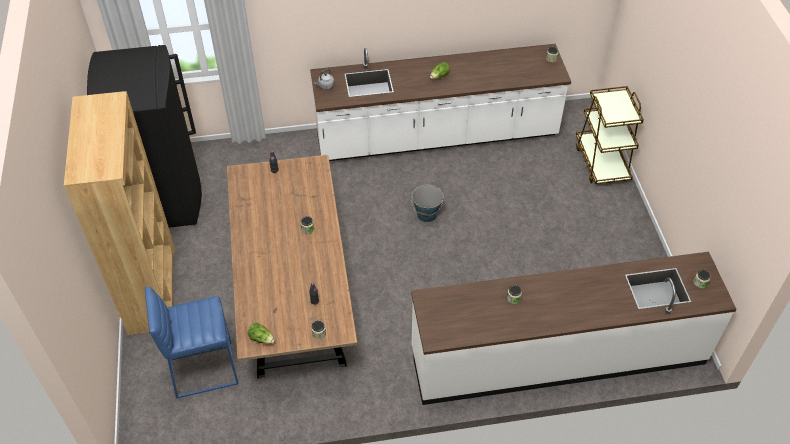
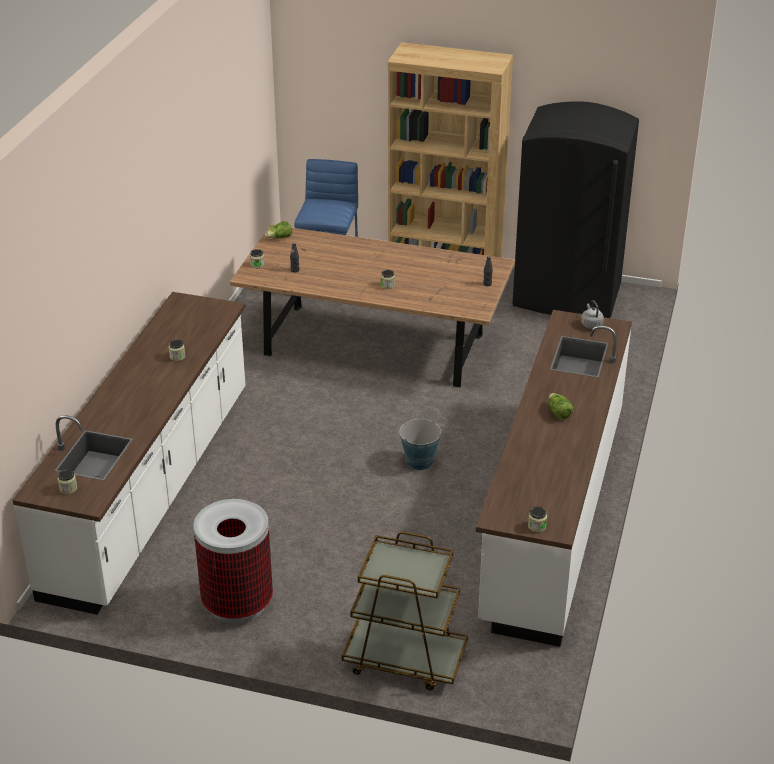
camera: 115 degrees right, 15 degrees down
none -> trash can [194,499,273,624]

